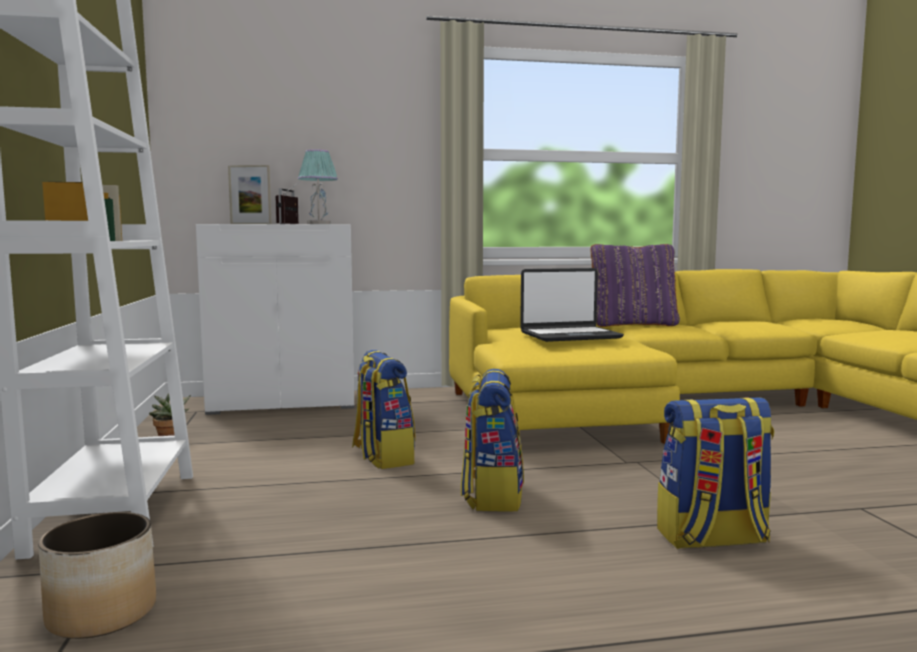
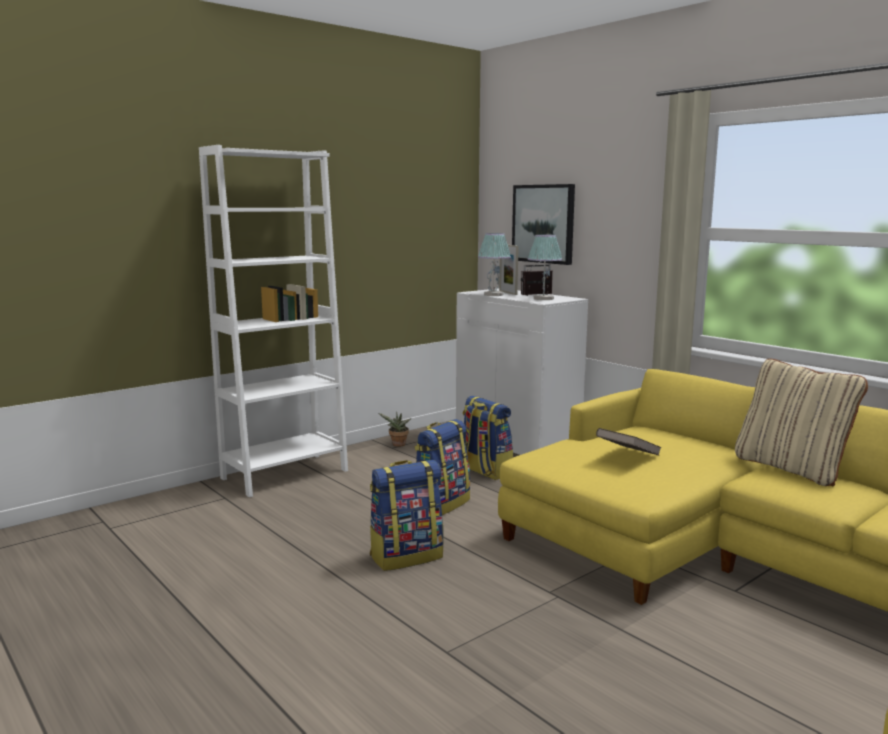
camera: 60 degrees right, 5 degrees up
planter [38,512,156,639] -> none
laptop [520,268,624,342] -> brown book [596,428,662,456]
purple pillow [591,244,680,327] -> beige pillow [735,359,868,487]
backpack [657,397,774,549] -> backpack moved to [463,396,513,480]
none -> table lamp [478,233,511,296]
none -> picture [512,184,575,265]

